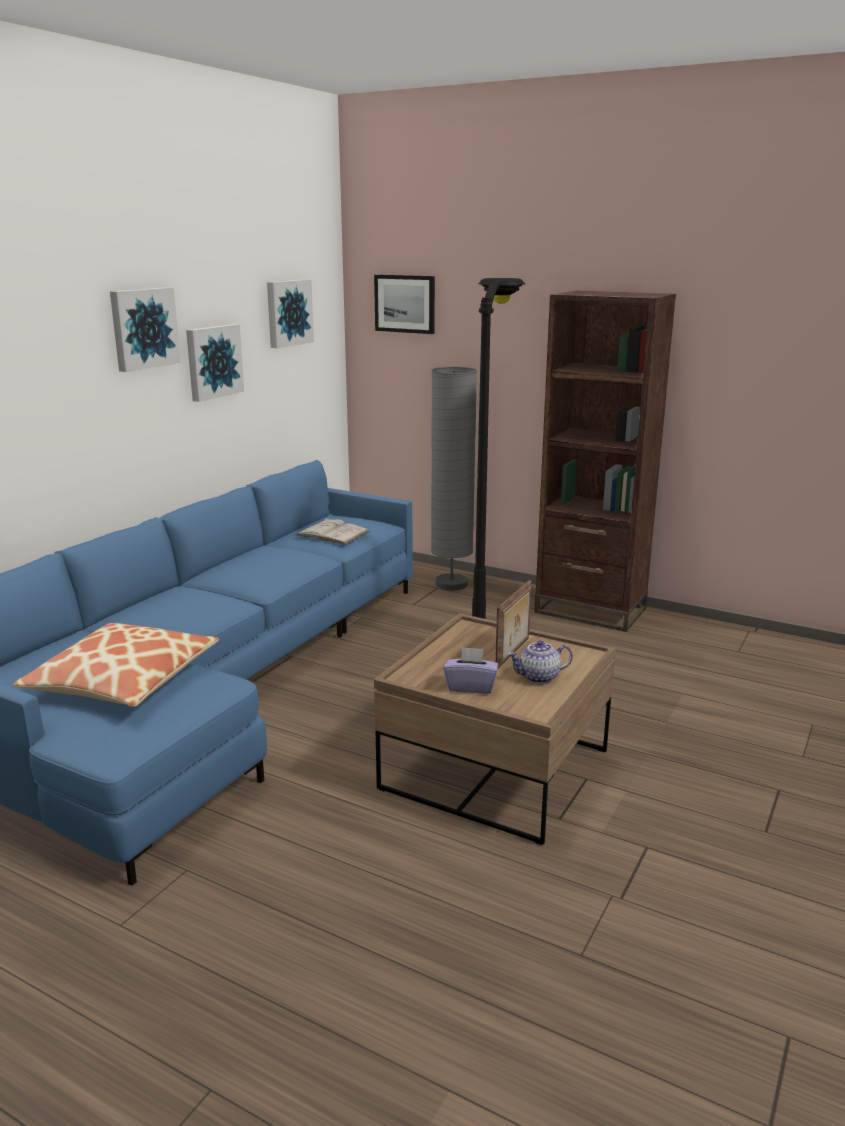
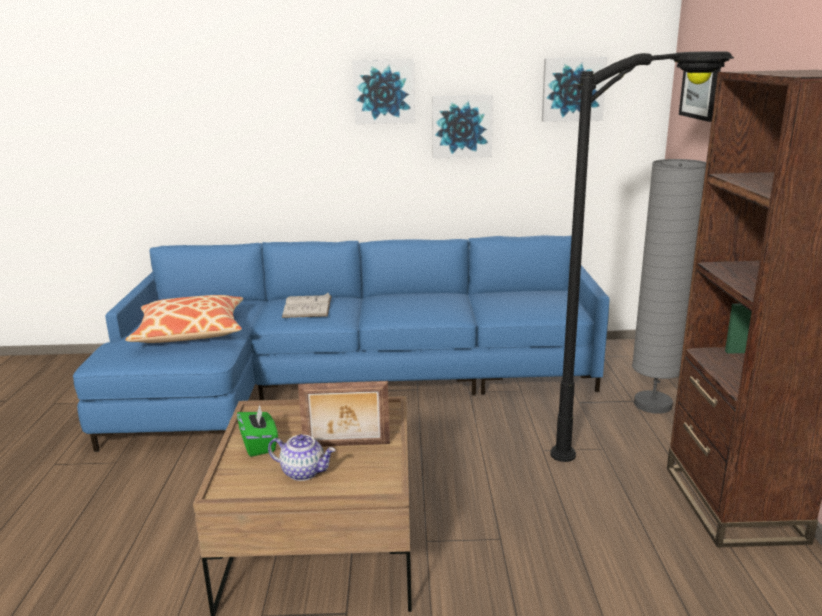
camera: 60 degrees right, 0 degrees up
white book [296,518,370,545] -> white book moved to [282,293,332,318]
purple tissue box [443,647,498,694] -> green tissue box [237,404,278,457]
teapot [507,640,573,684] -> teapot turned 150 degrees clockwise [268,434,336,481]

